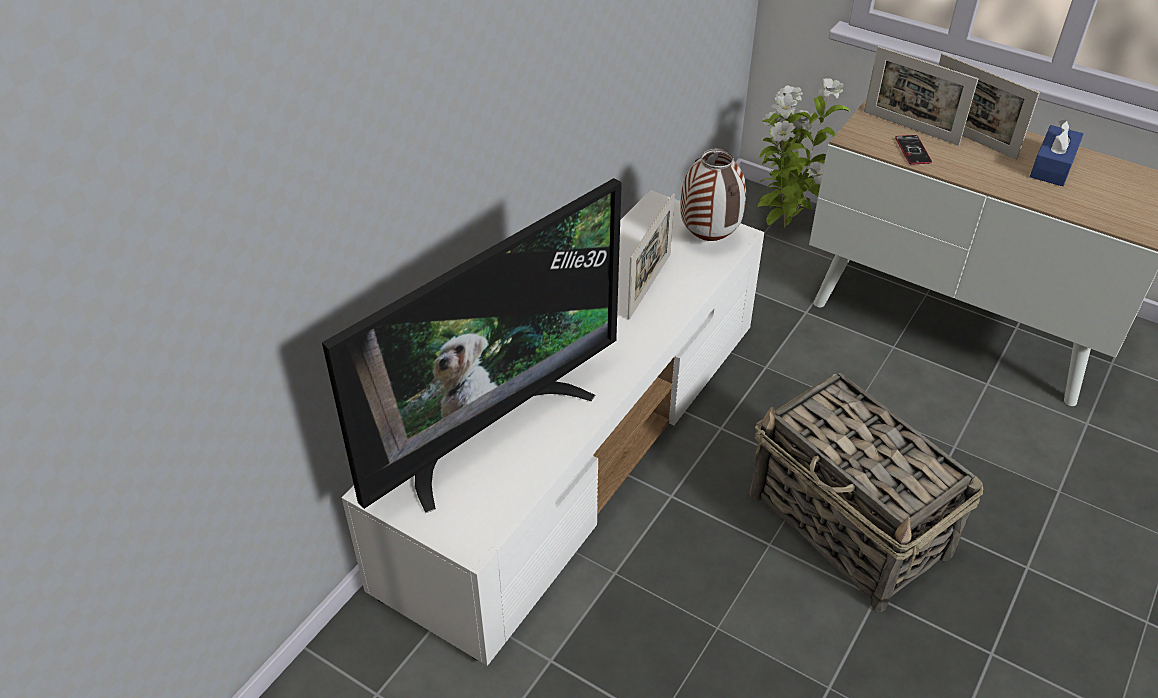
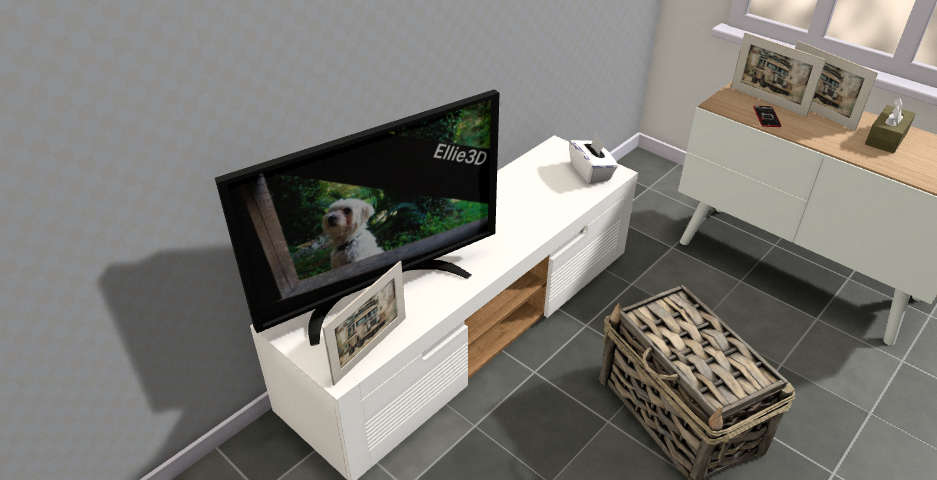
camera: 10 degrees right, 5 degrees down
picture frame [627,193,675,320] -> picture frame moved to [322,261,406,386]
vase [681,148,746,241] -> white tissue box [569,134,618,184]
potted plant [757,78,850,228] -> none
blue tissue box [1030,120,1084,186] -> brown tissue box [865,98,916,153]

